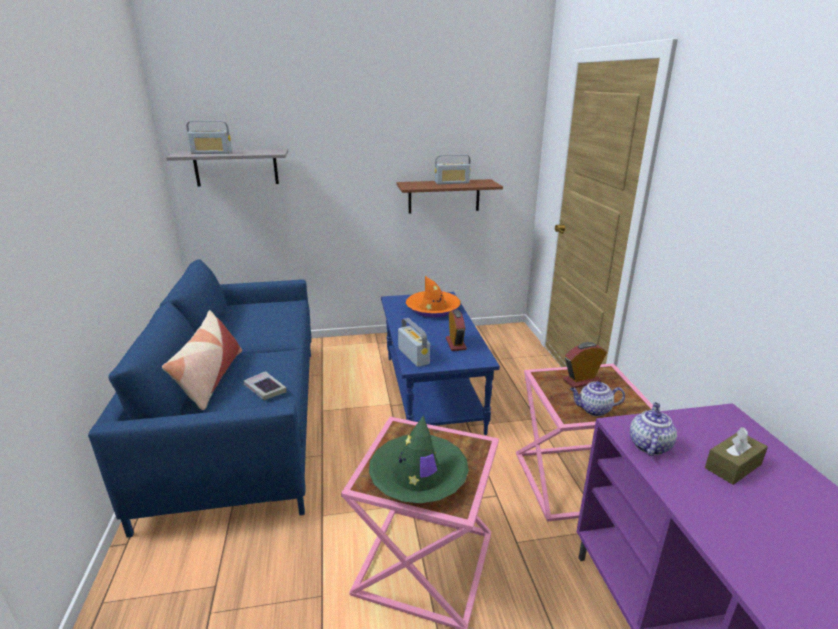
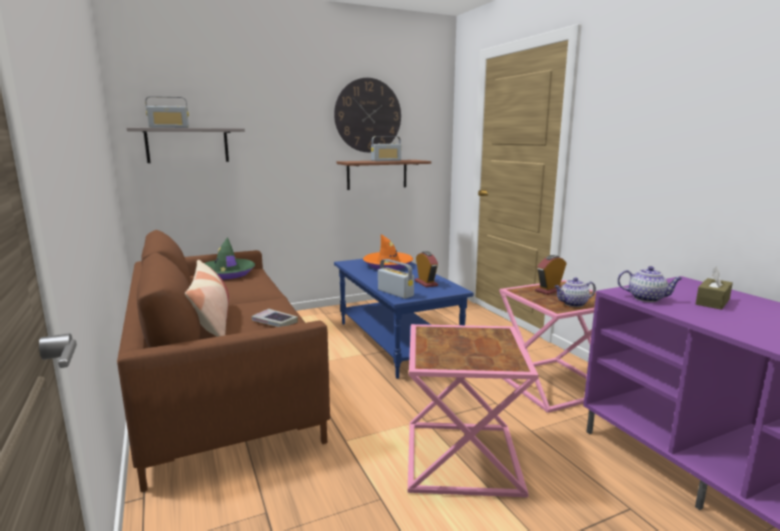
camera: 15 degrees left, 10 degrees down
blue sofa [88,259,312,538] -> brown sofa [117,230,330,492]
green hat [369,415,469,503] -> green hat moved to [204,237,255,279]
teapot [630,402,677,456] -> teapot turned 105 degrees clockwise [617,266,682,302]
none -> wall clock [334,78,401,152]

